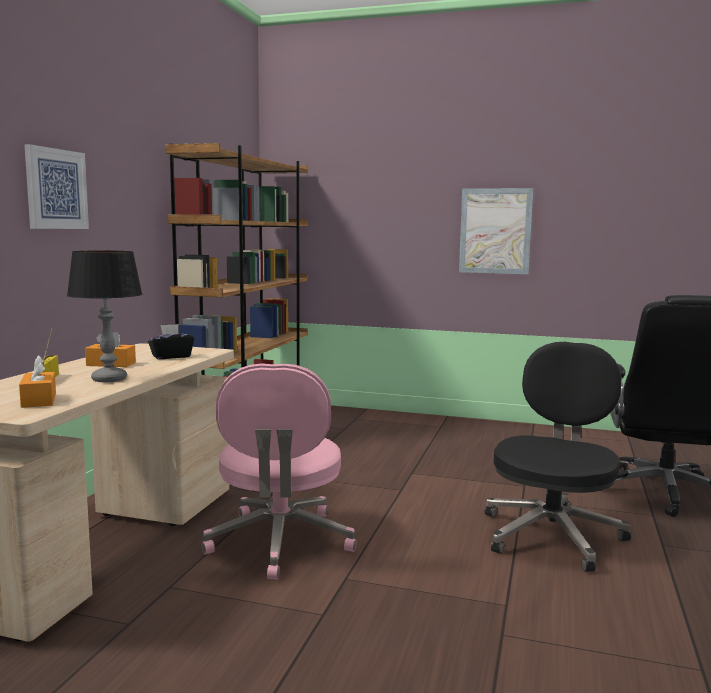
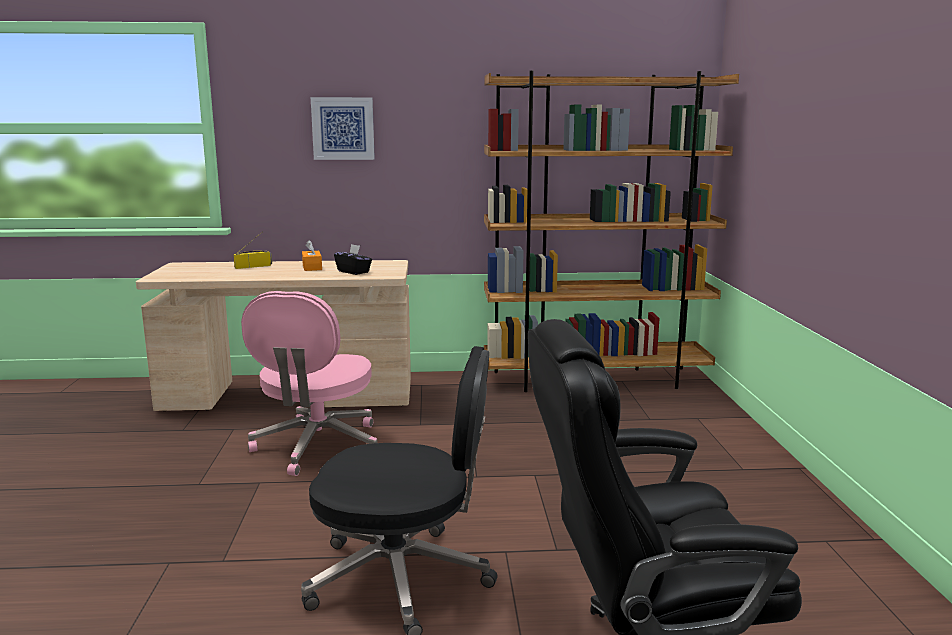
camera: 70 degrees right, 5 degrees up
orange tissue box [19,355,56,408] -> none
table lamp [67,251,142,383] -> none
pink office chair [202,363,356,580] -> pink office chair turned 60 degrees counterclockwise [241,291,377,476]
picture [459,188,533,274] -> none

